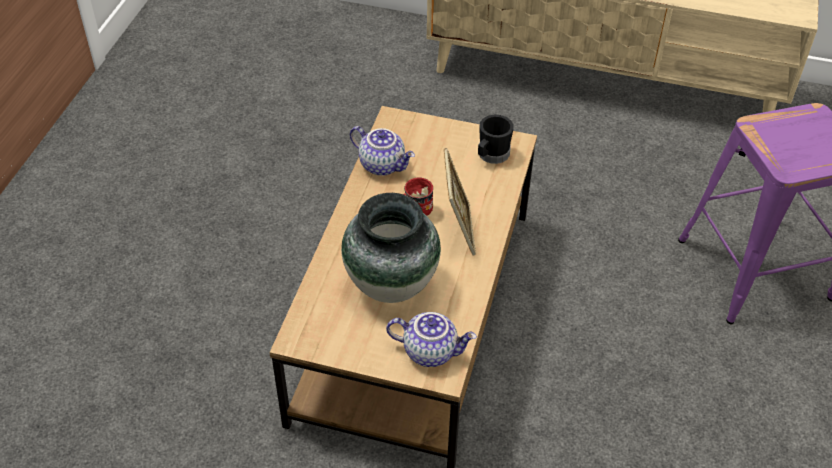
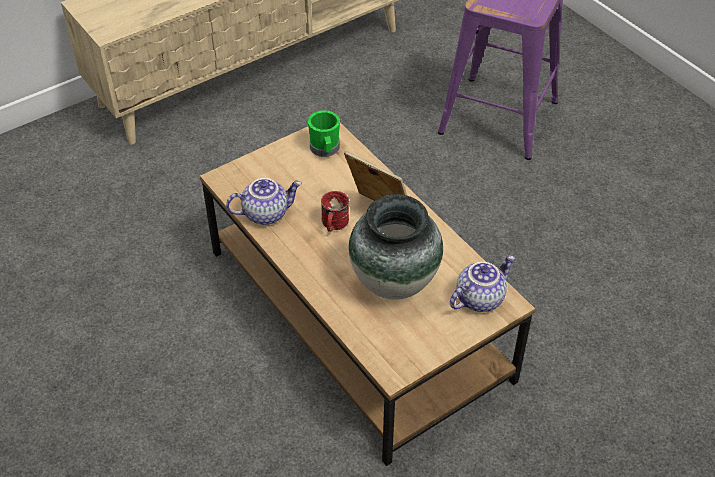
camera: 50 degrees left, 0 degrees up
black mug [478,115,514,164] -> green mug [308,111,340,157]

